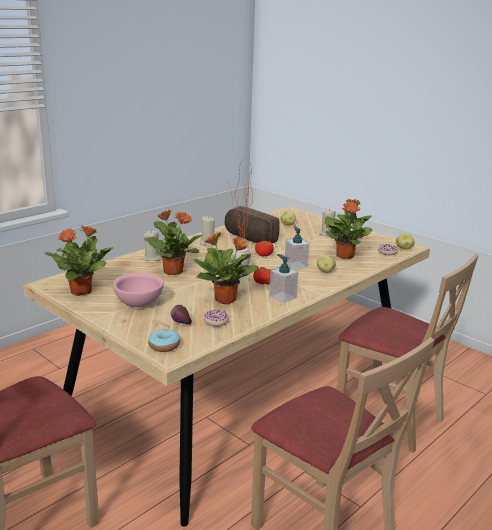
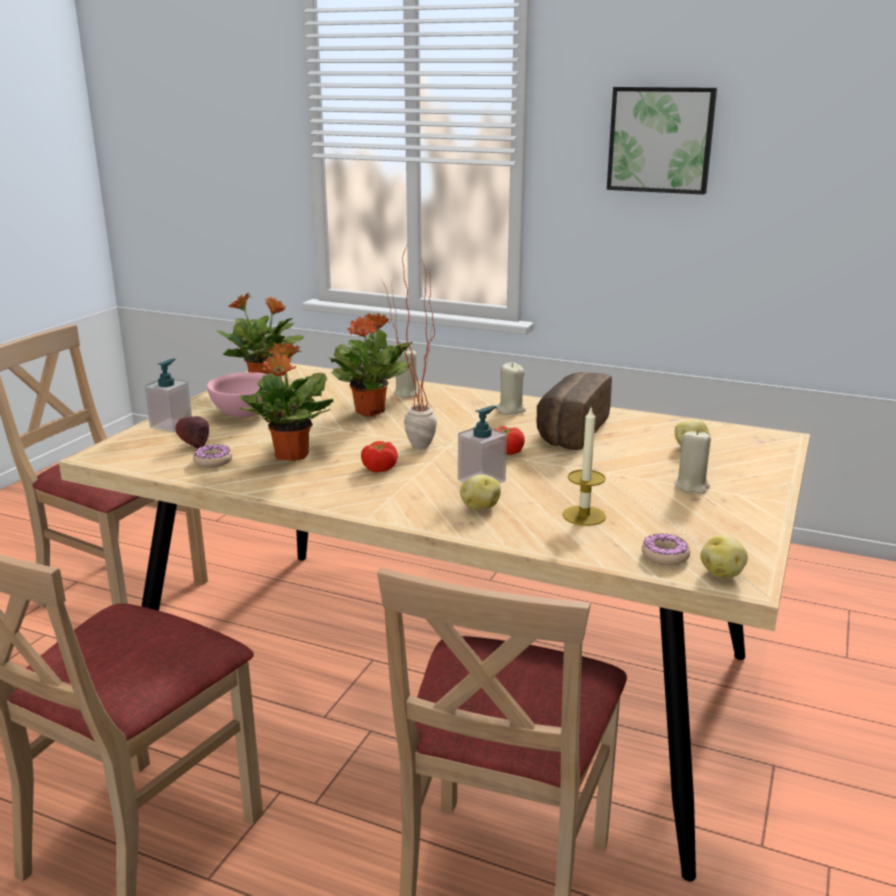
camera: 70 degrees right, 0 degrees up
donut [148,329,180,352] -> none
soap dispenser [269,254,298,303] -> soap dispenser moved to [144,358,192,432]
potted plant [325,199,372,259] -> candle [562,408,606,526]
none -> picture [607,87,717,195]

